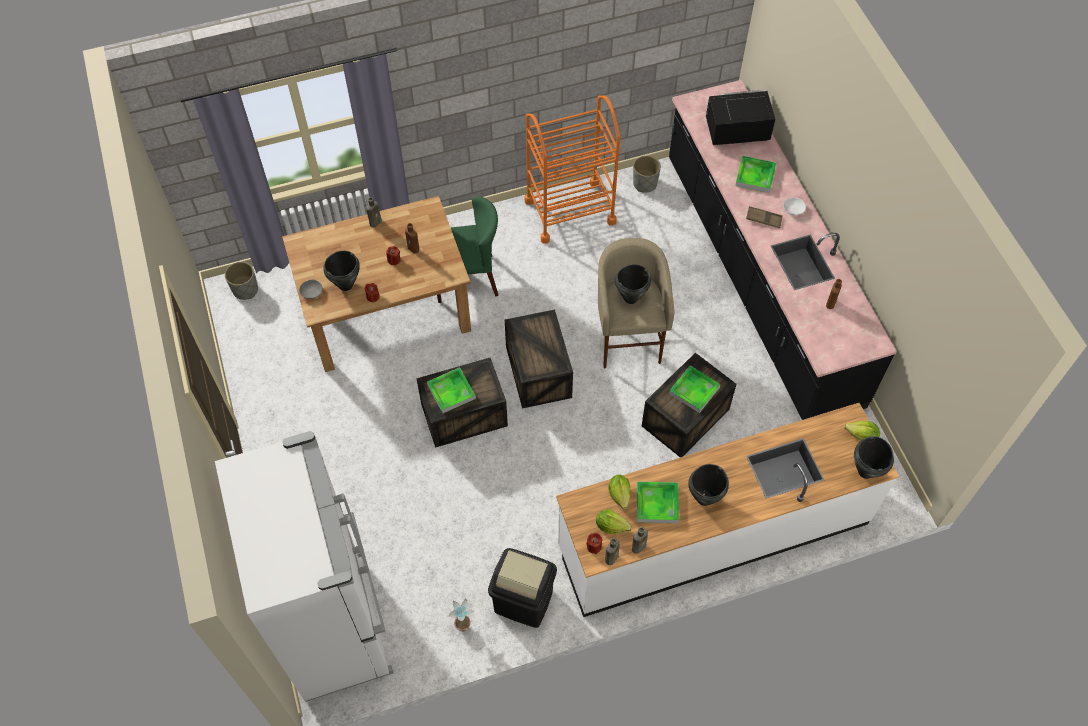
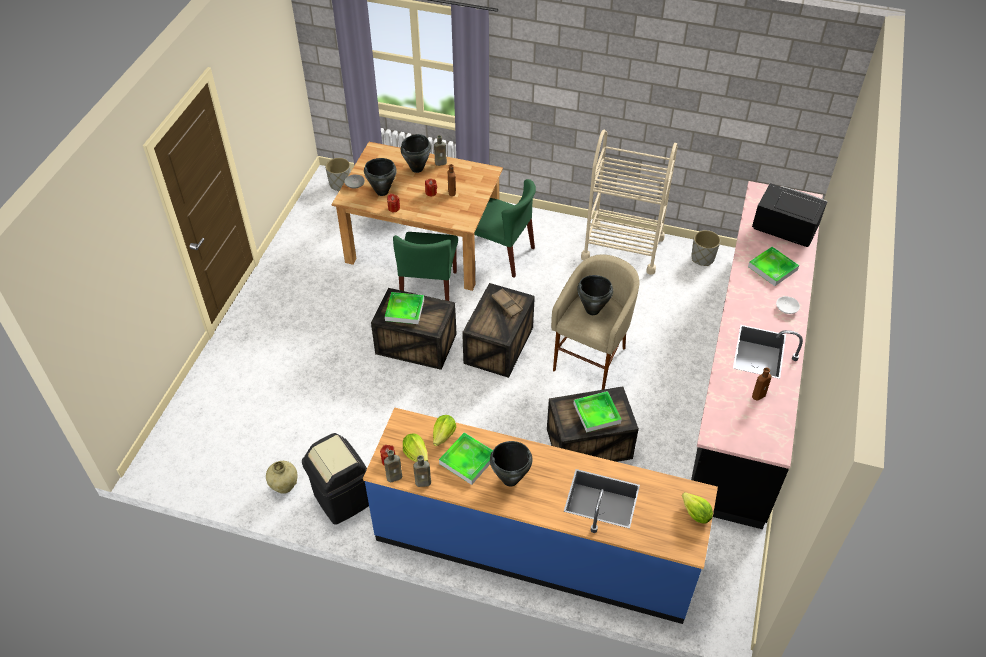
camera: 35 degrees right, 10 degrees down
white fridge [215,431,393,702] -> none
potted plant [448,598,474,631] -> beige vase [266,461,298,494]
orange cart [525,95,620,244] -> beige cart [581,130,678,275]
white counter [556,403,899,617] -> blue counter [363,407,718,624]
brown tray [746,206,783,229] -> brown tray moved to [491,289,523,317]
black cooking pot [854,436,894,479] -> black cooking pot moved to [401,134,431,173]
none -> green chair [393,232,458,301]

